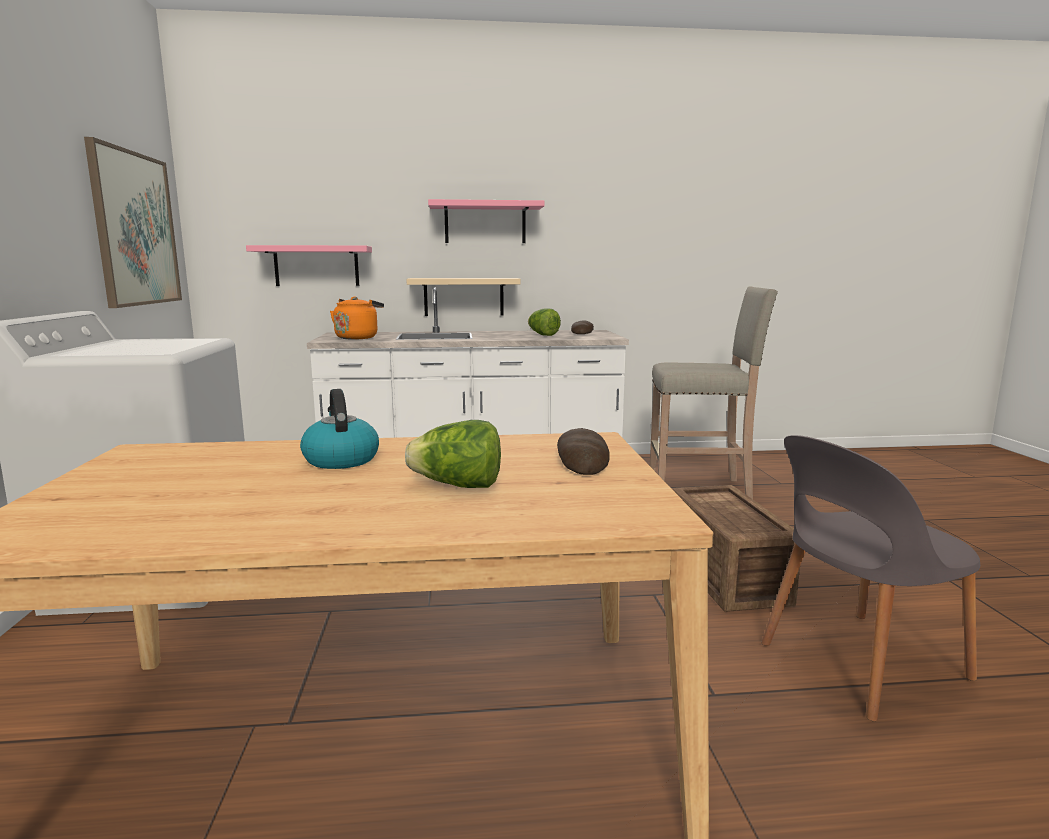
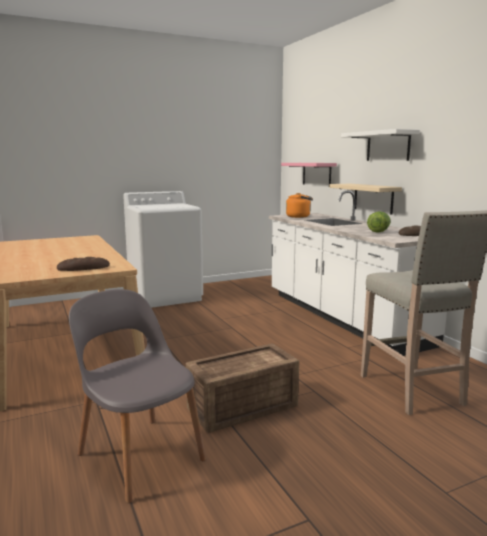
camera: 70 degrees right, 0 degrees up
picture [84,137,182,308] -> none
kettle [300,389,379,469] -> none
lettuce [405,420,501,488] -> none
pink shelf [428,199,545,243] -> white shelf [341,129,420,161]

